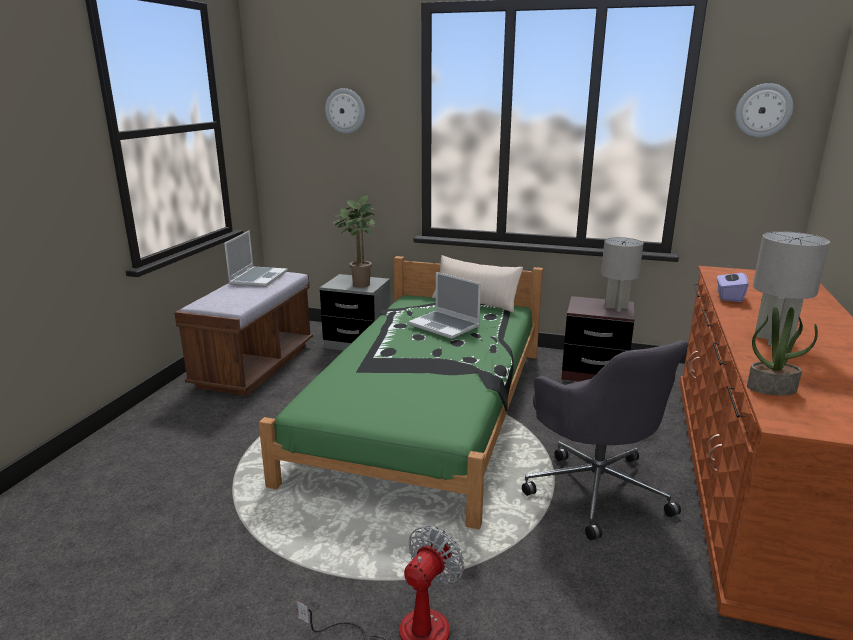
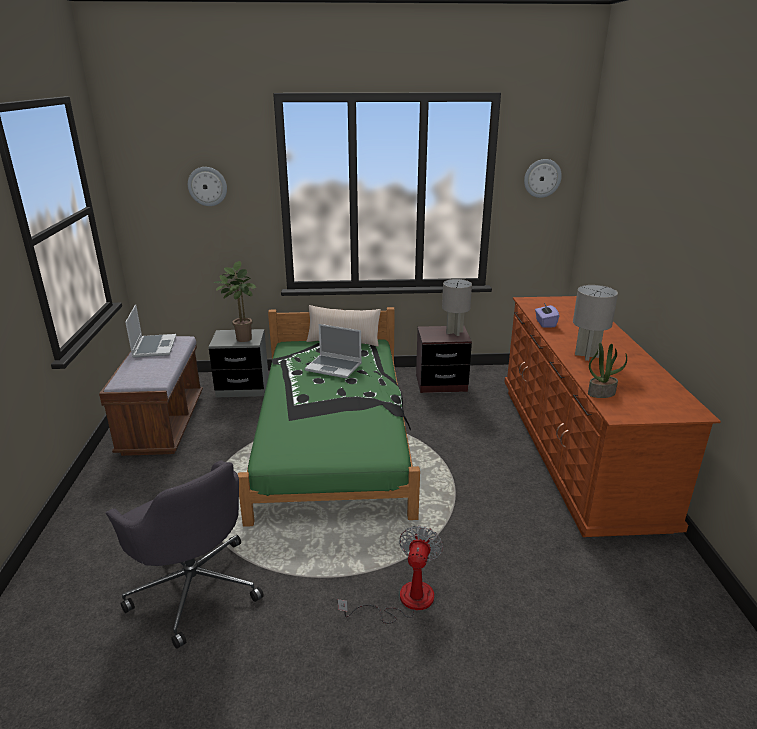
camera: 20 degrees left, 5 degrees up
grey office chair [522,340,689,540] -> grey office chair moved to [106,460,264,649]

